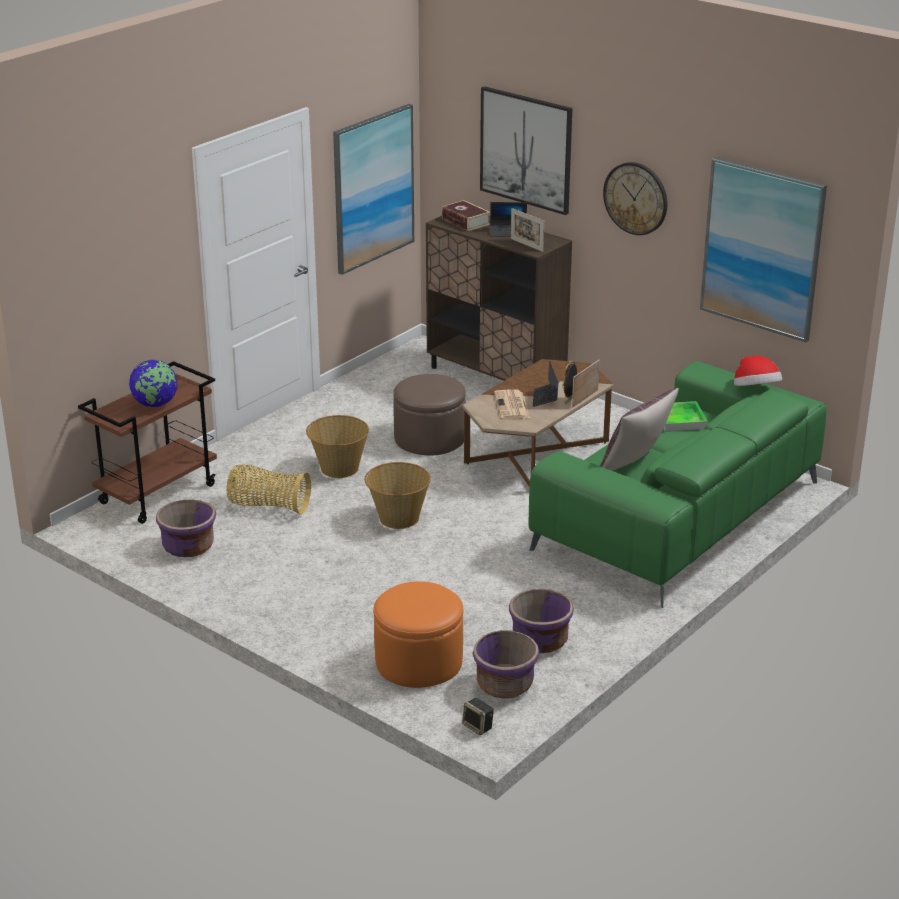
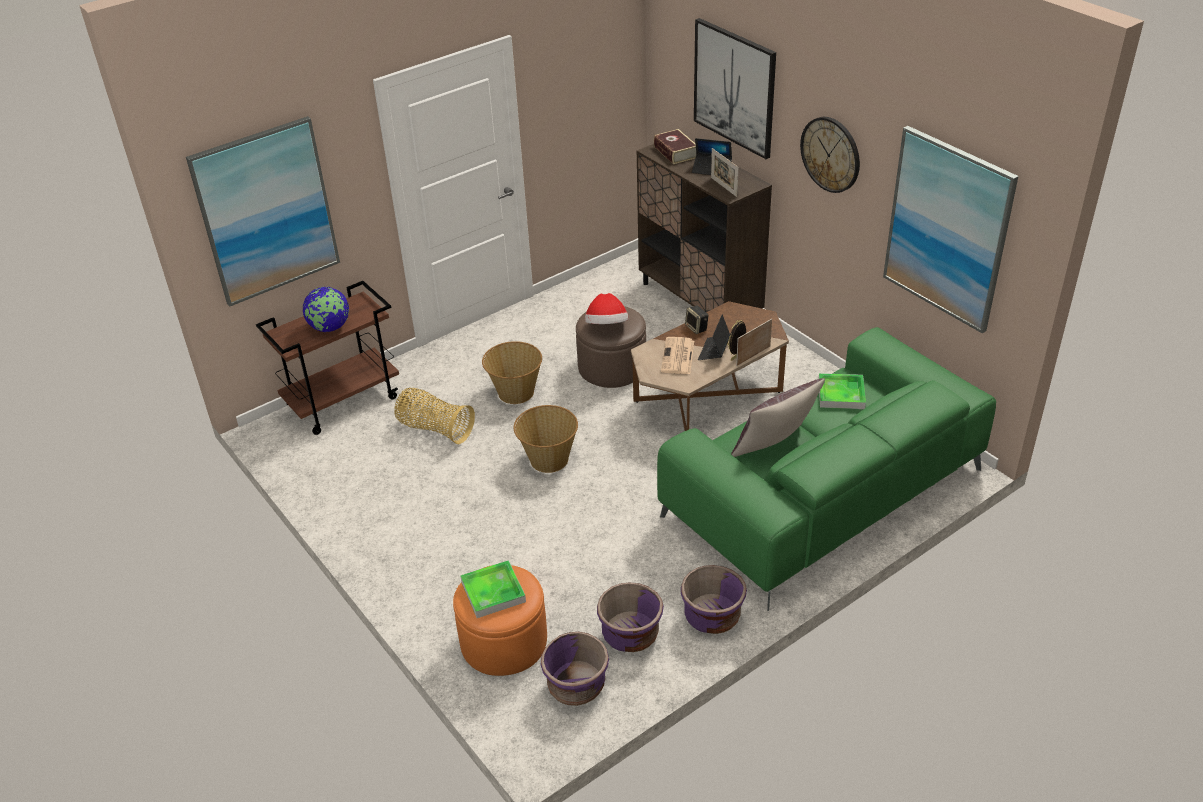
camera: 15 degrees right, 10 degrees up
purple planter [156,500,216,557] -> purple planter moved to [681,565,747,634]
picture [333,104,414,275] -> picture moved to [186,116,340,307]
speaker [462,698,494,735] -> speaker moved to [685,305,708,334]
hat [734,356,782,386] -> hat moved to [585,293,628,324]
none -> tray [460,560,526,618]

